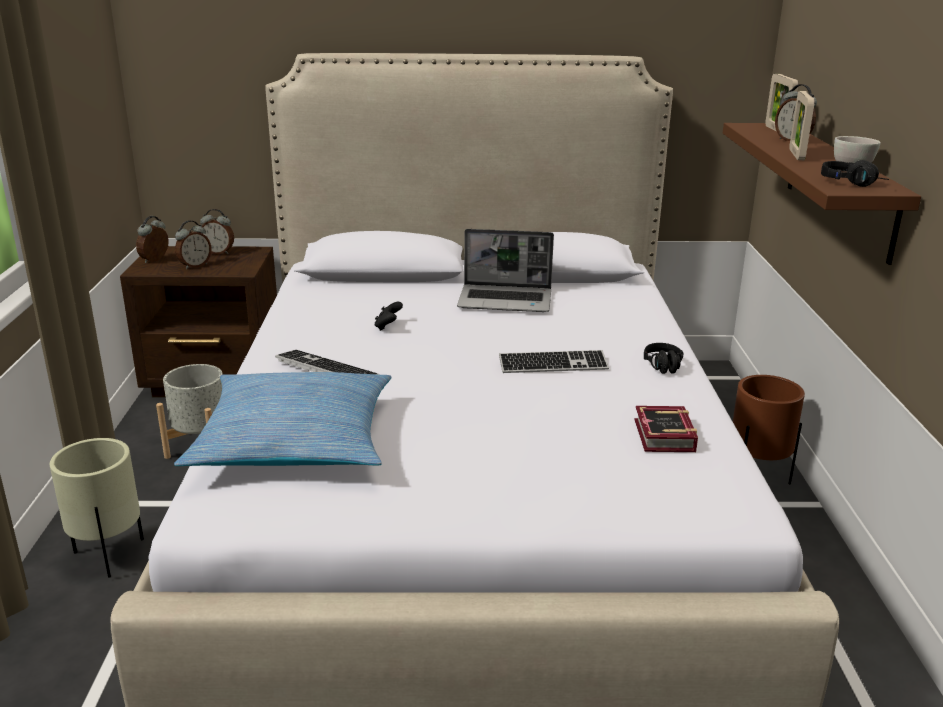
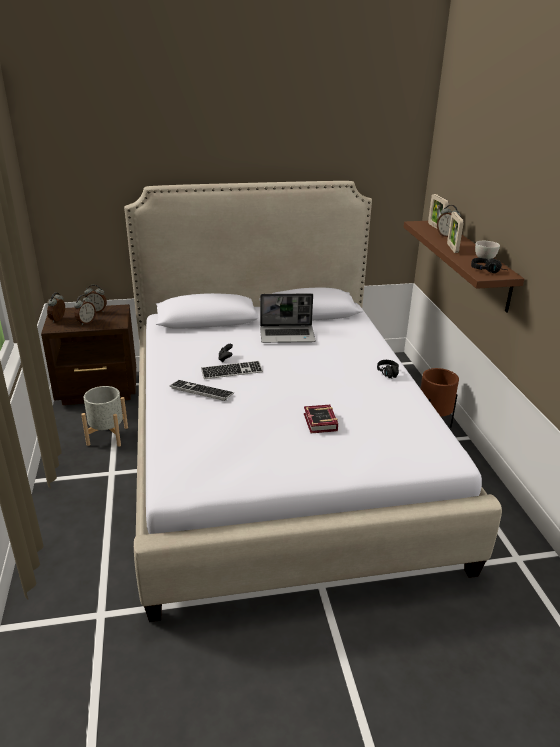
camera: 10 degrees left, 5 degrees up
beige planter [50,438,144,578] -> none
pillow [174,372,391,466] -> none
keyboard [499,350,609,373] -> keyboard moved to [201,361,263,379]
book [635,406,698,452] -> book moved to [304,405,338,433]

